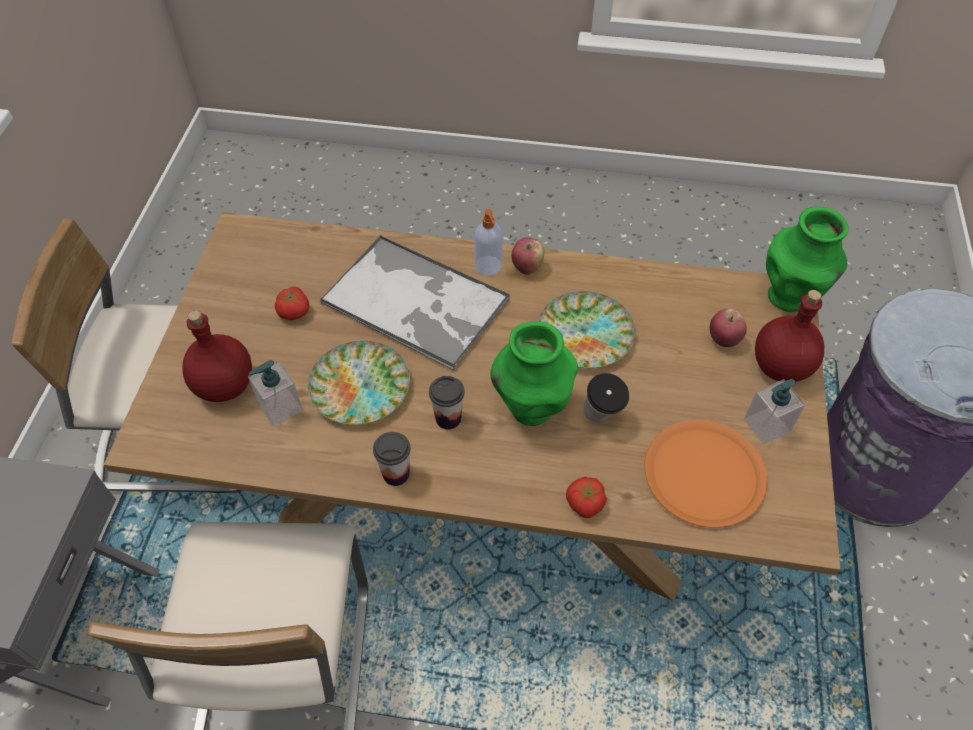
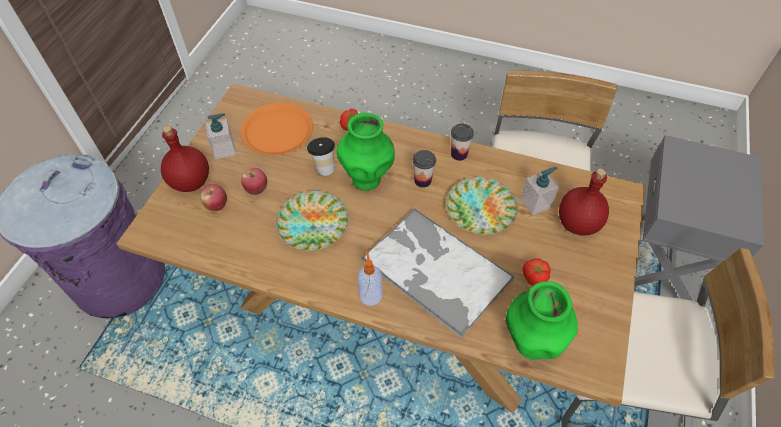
camera: 170 degrees left, 0 degrees up
apple [512,237,544,275] -> apple moved to [241,168,267,195]
green vase [766,206,849,312] -> green vase moved to [505,281,578,360]

